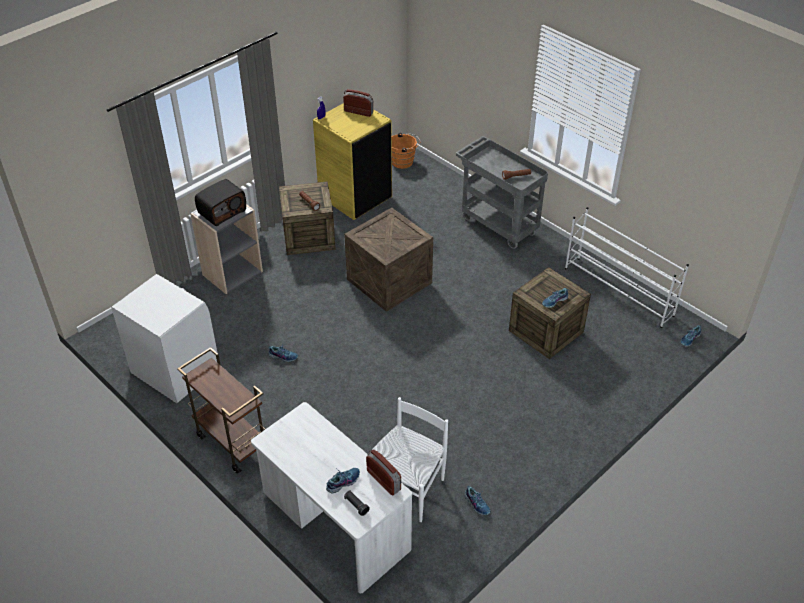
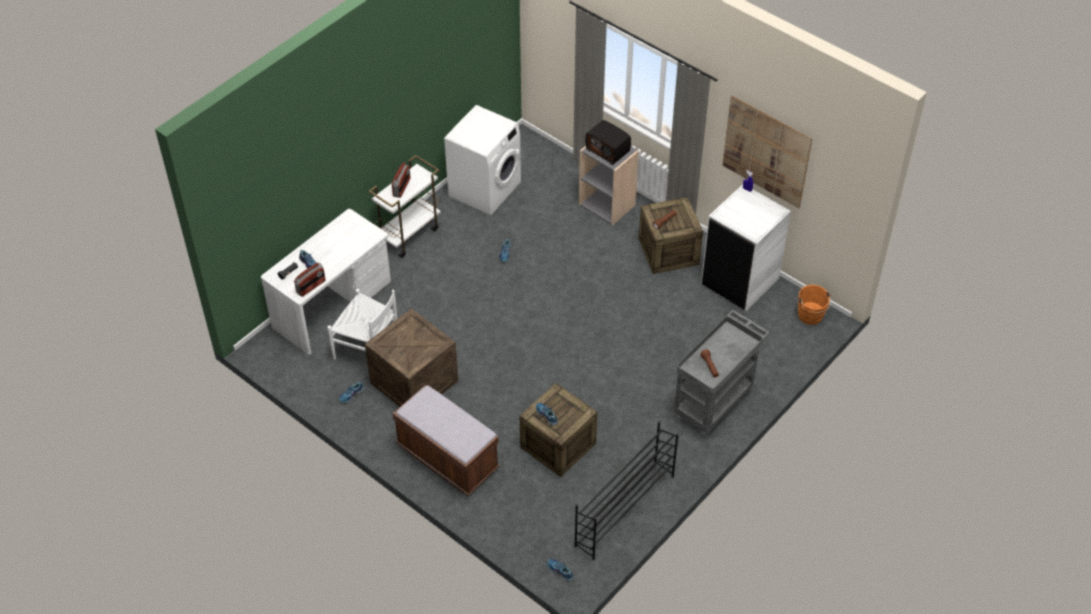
camera: 85 degrees right, 5 degrees up
brown cart [177,347,265,474] -> white cart [368,155,441,258]
yellow cabinet [313,103,392,220] -> white cabinet [701,184,791,311]
radio [343,89,373,117] -> radio moved to [392,162,410,198]
crate [344,208,433,312] -> crate moved to [365,308,458,407]
white shoe rack [565,207,689,328] -> black shoe rack [574,421,679,560]
none -> brown bench [393,385,500,496]
none -> picture [722,96,812,208]

